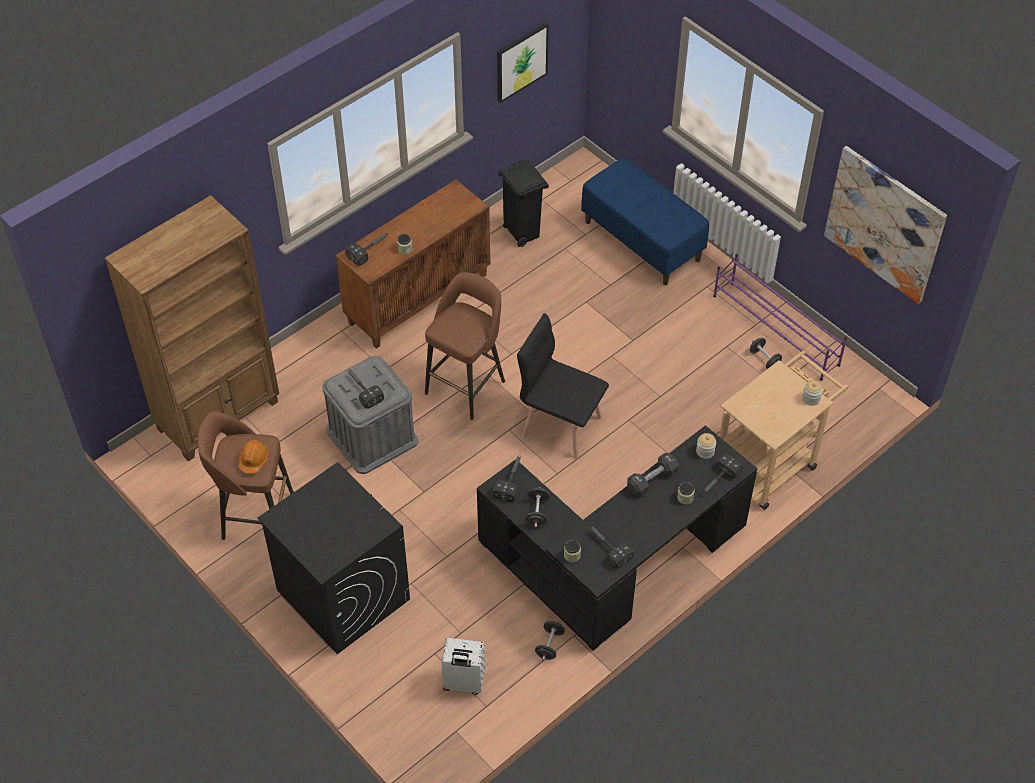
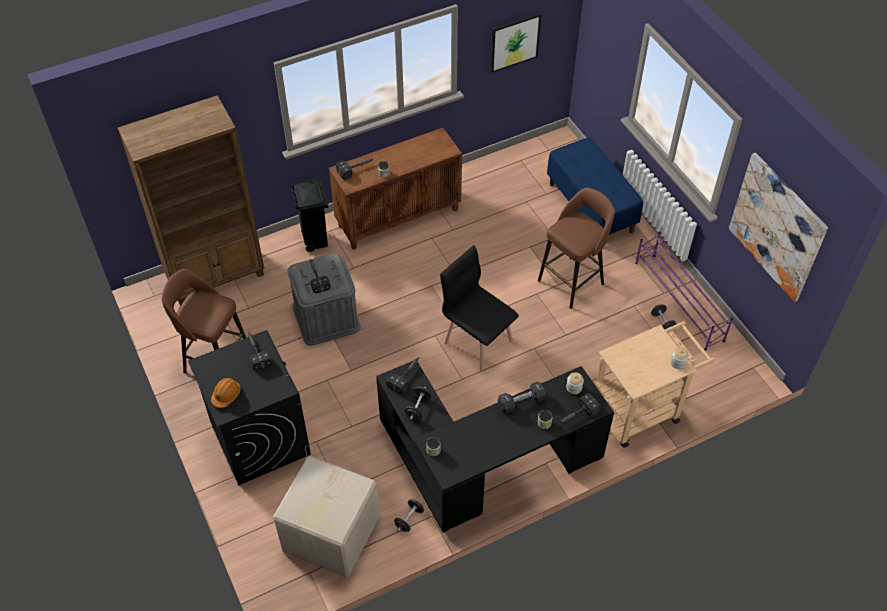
camera: 15 degrees right, 0 degrees up
orange hard hat [239,440,269,474] -> orange hard hat moved to [211,378,241,408]
brown stool [425,272,505,420] -> brown stool moved to [538,188,615,309]
white suitcase [442,638,485,694] -> cardboard box [273,456,379,577]
black trash can [498,160,549,247] -> black trash can moved to [290,180,328,252]
hammer [589,525,634,569] -> hammer moved to [247,332,272,371]

